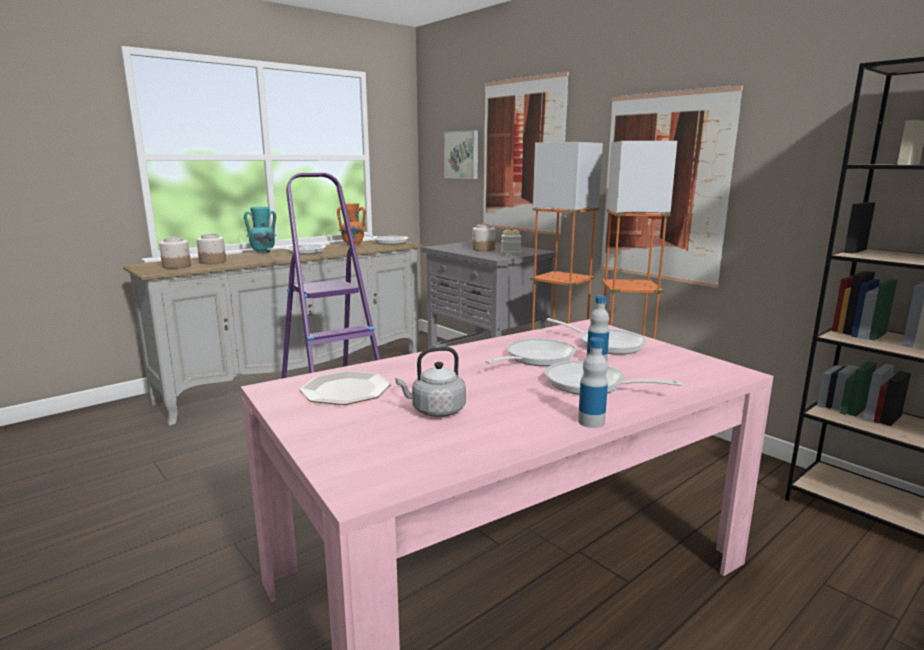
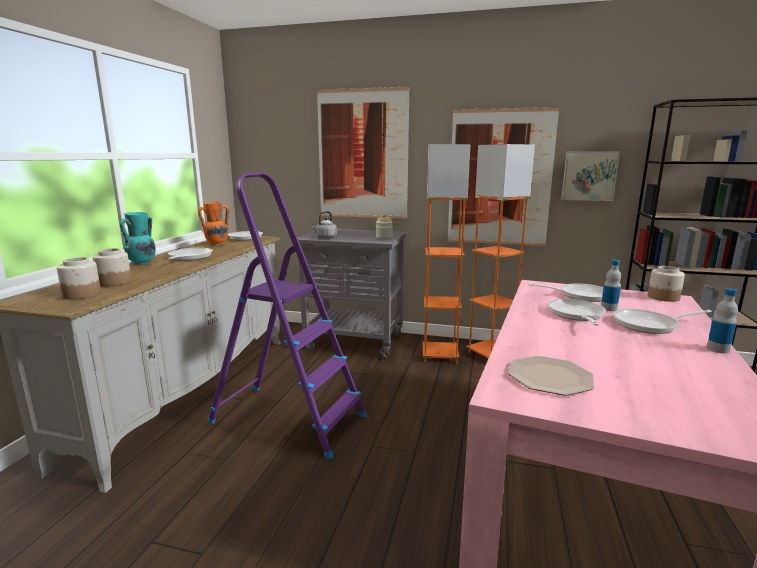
camera: 35 degrees left, 0 degrees up
grey kettle [396,347,466,417] -> grey kettle moved to [312,211,337,239]
picture [444,130,478,179] -> picture moved to [561,151,620,201]
jar [473,224,495,251] -> jar moved to [648,266,685,302]

